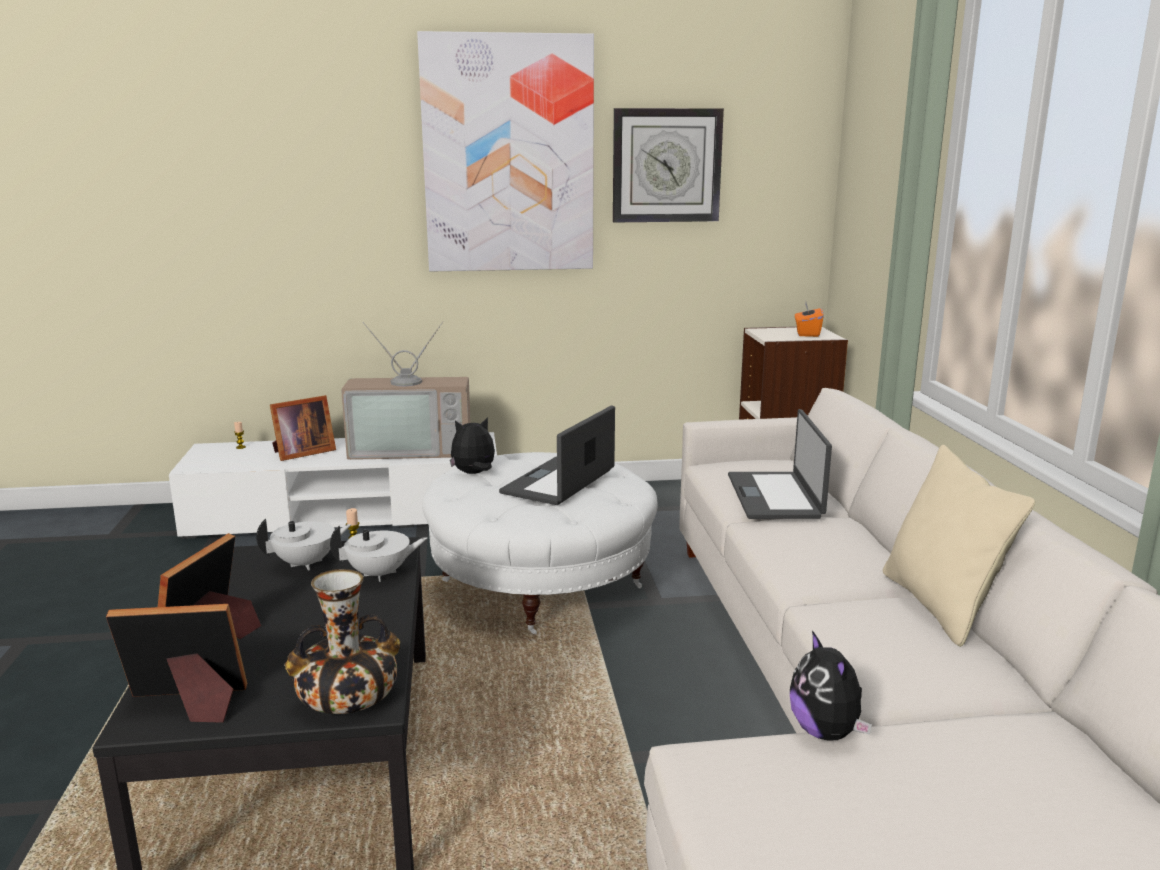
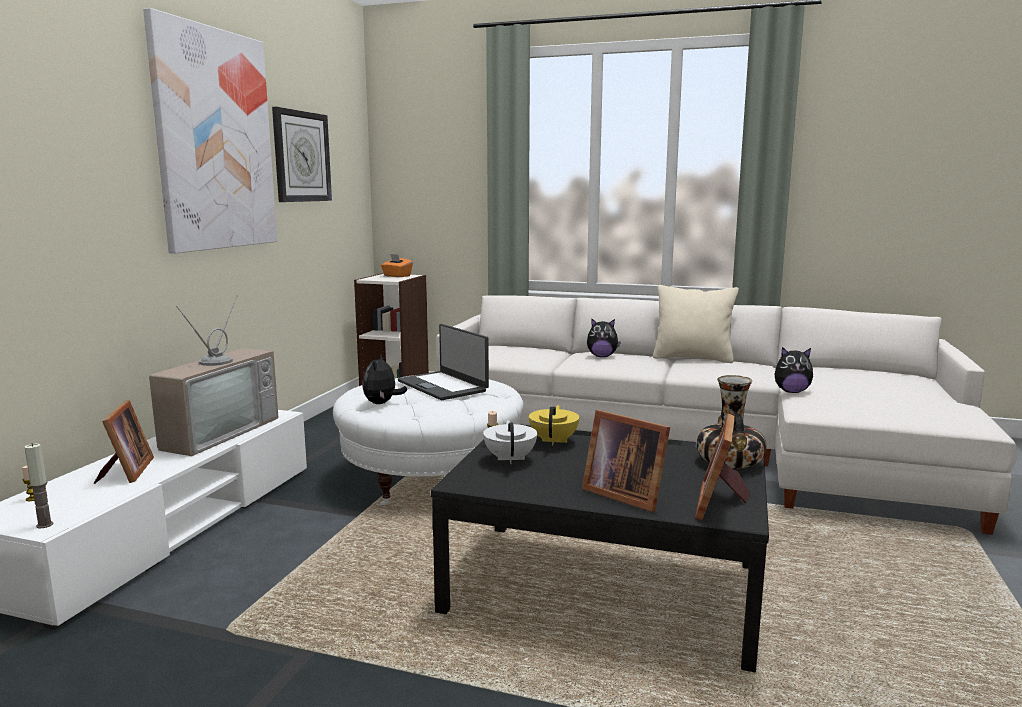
camera: 65 degrees left, 5 degrees down
white teapot [330,525,427,582] -> yellow teapot [529,405,579,446]
laptop [728,409,832,519] -> none
none -> candle [24,443,53,528]
none -> plush toy [587,318,621,357]

